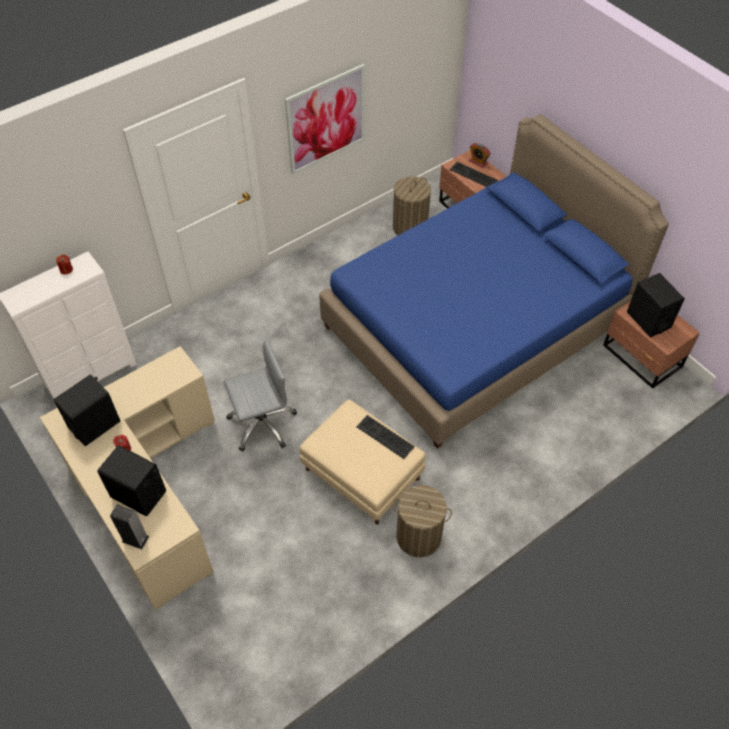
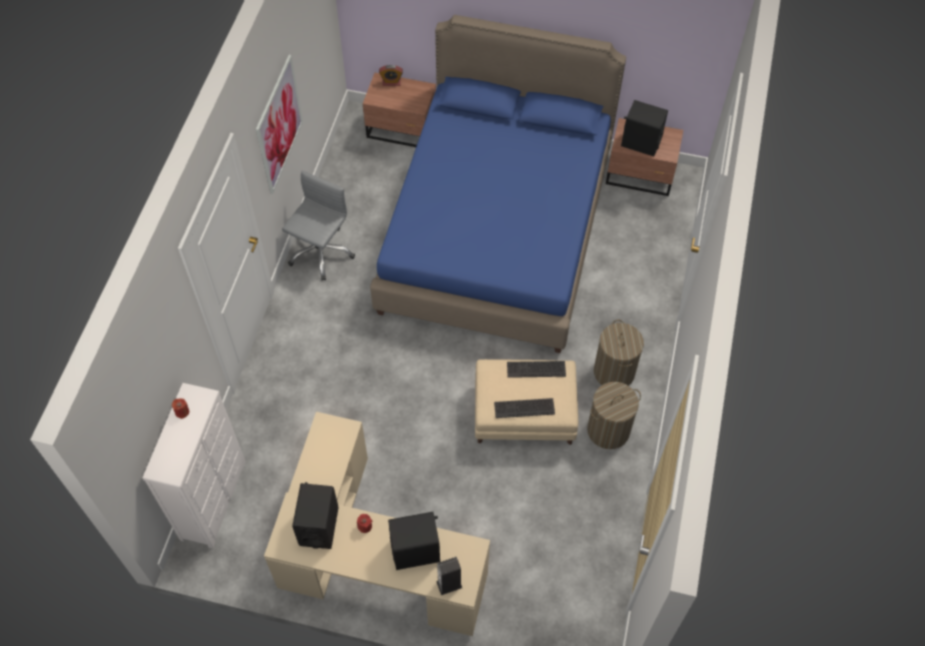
camera: 40 degrees left, 5 degrees up
grey office chair [224,339,297,451] -> grey office chair moved to [282,171,355,281]
laundry basket [393,177,431,235] -> laundry basket moved to [594,320,644,386]
keyboard [449,162,498,187] -> keyboard moved to [494,398,555,418]

